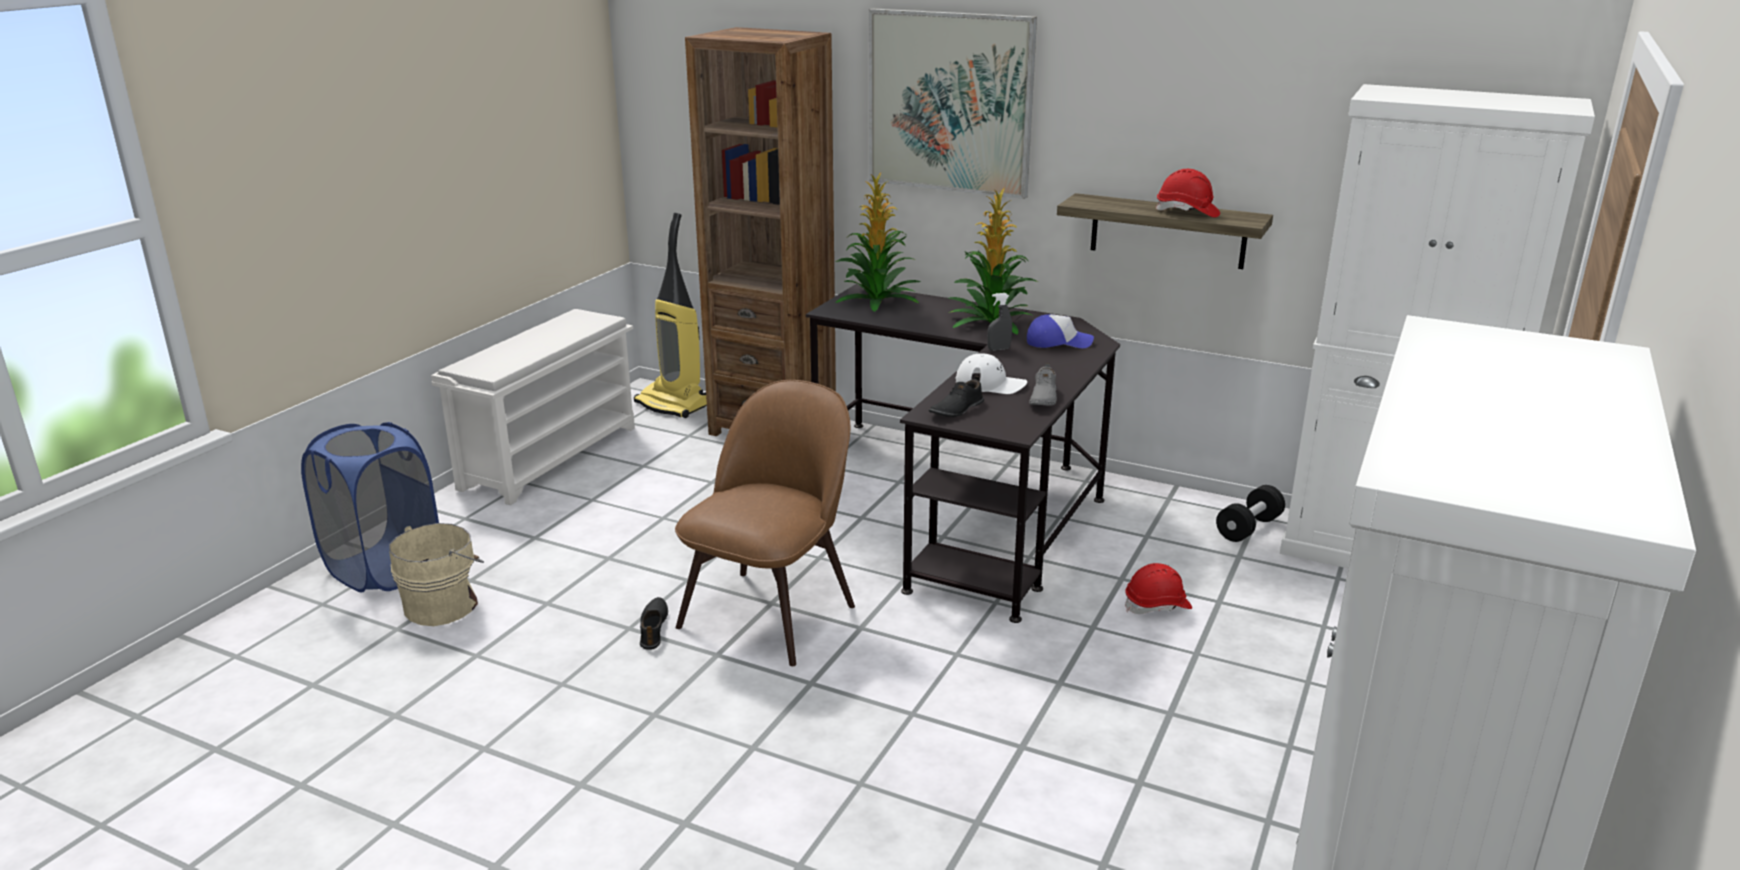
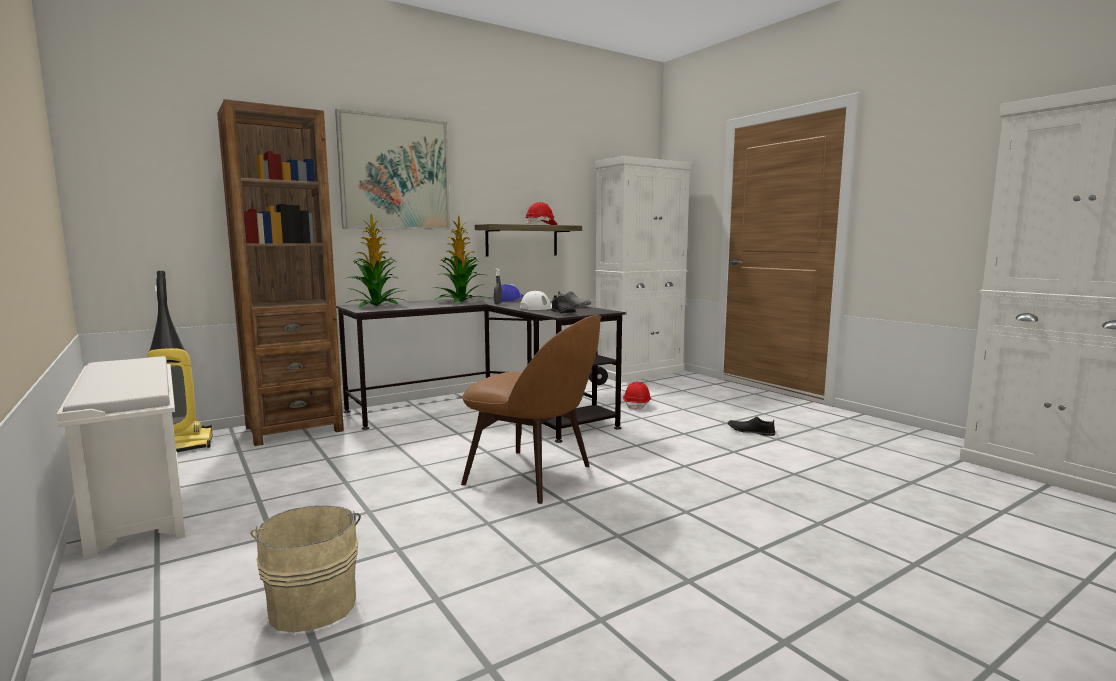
camera: 60 degrees left, 15 degrees down
blue laundry basket [301,422,439,593] -> none
black shoe [640,597,668,650] -> black shoe moved to [728,416,775,436]
brown chair [675,380,855,666] -> brown chair turned 150 degrees clockwise [461,315,601,504]

